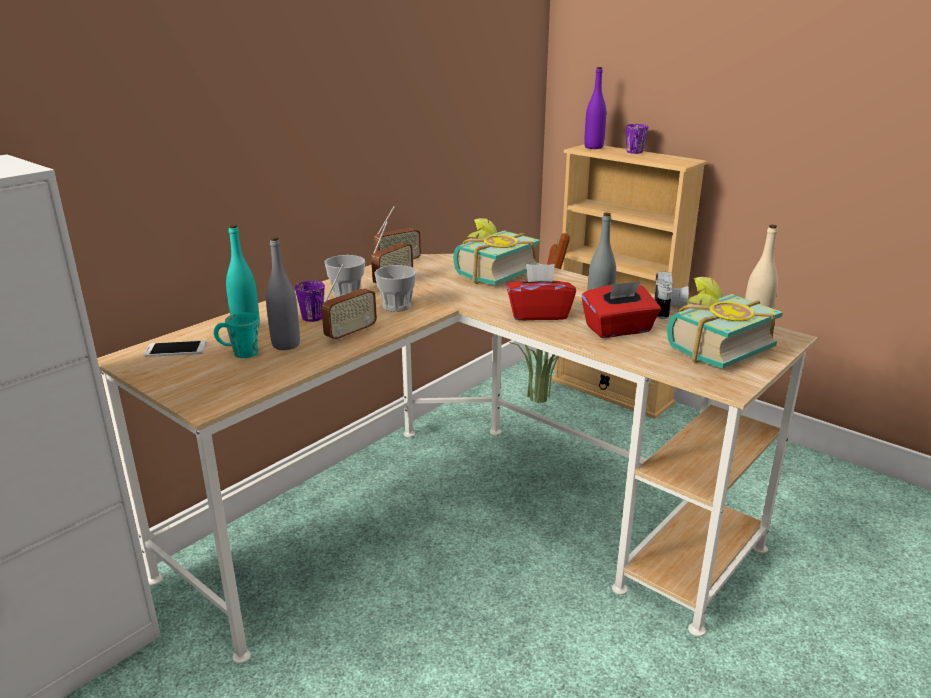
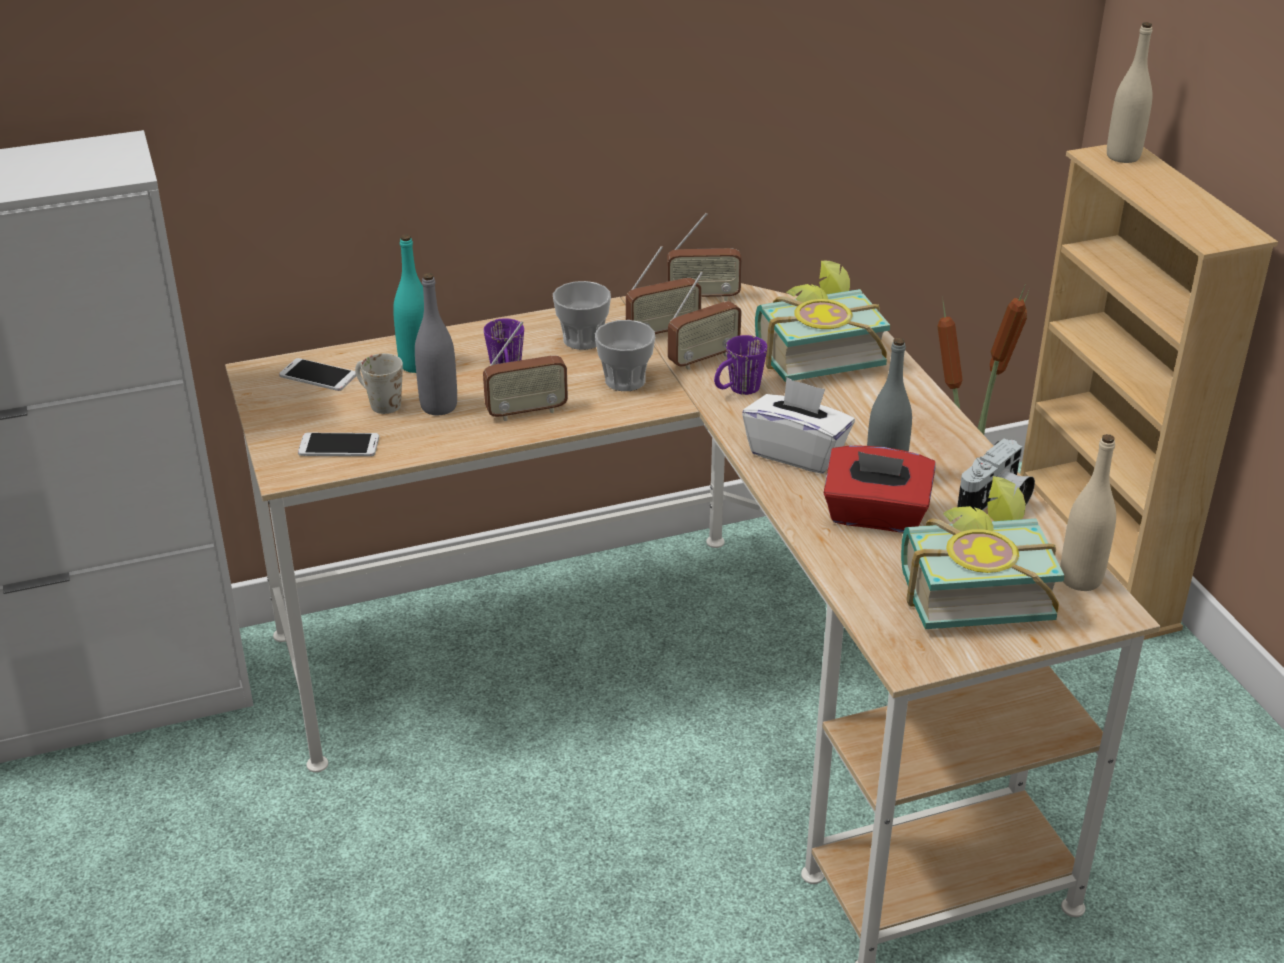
camera: 30 degrees right, 10 degrees up
turquoise mug [214,313,258,358] -> white mug [355,353,403,414]
red tissue box [506,264,576,320] -> white tissue box [742,377,855,474]
purple bottle [584,67,606,149] -> beige bottle [1107,22,1153,163]
purple mug [626,124,648,154] -> purple mug moved to [714,335,767,395]
none -> phone [298,433,379,456]
none -> radio [668,271,742,370]

